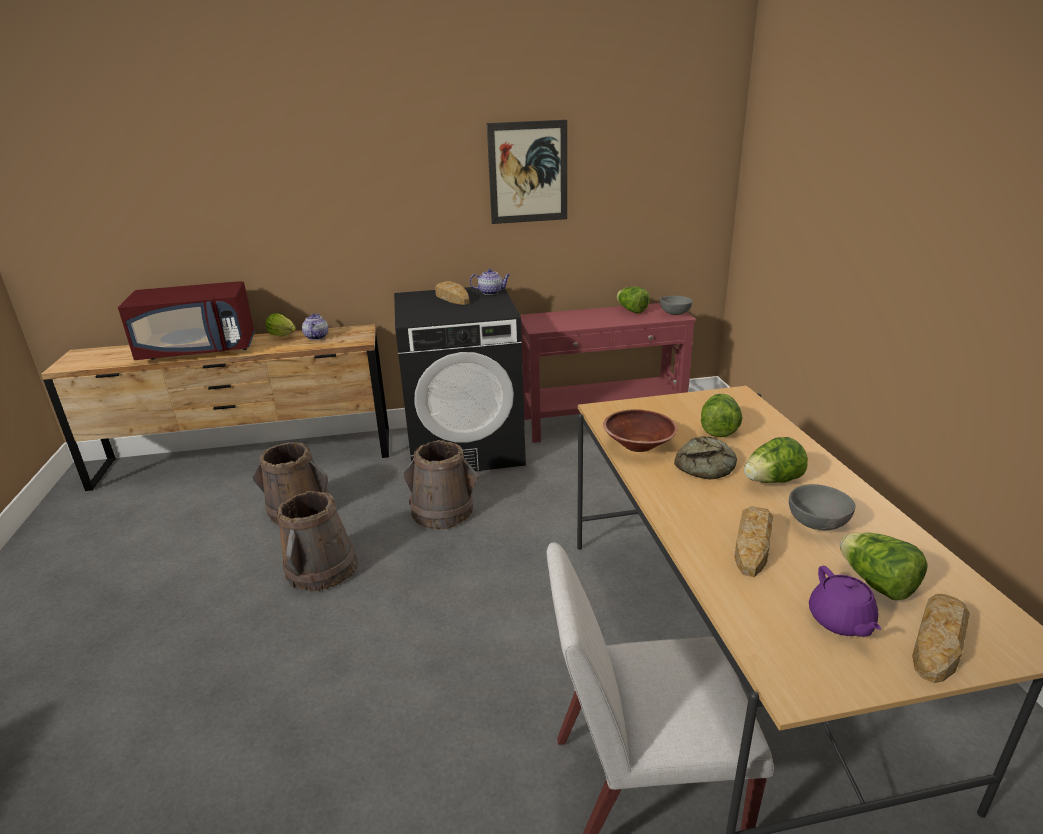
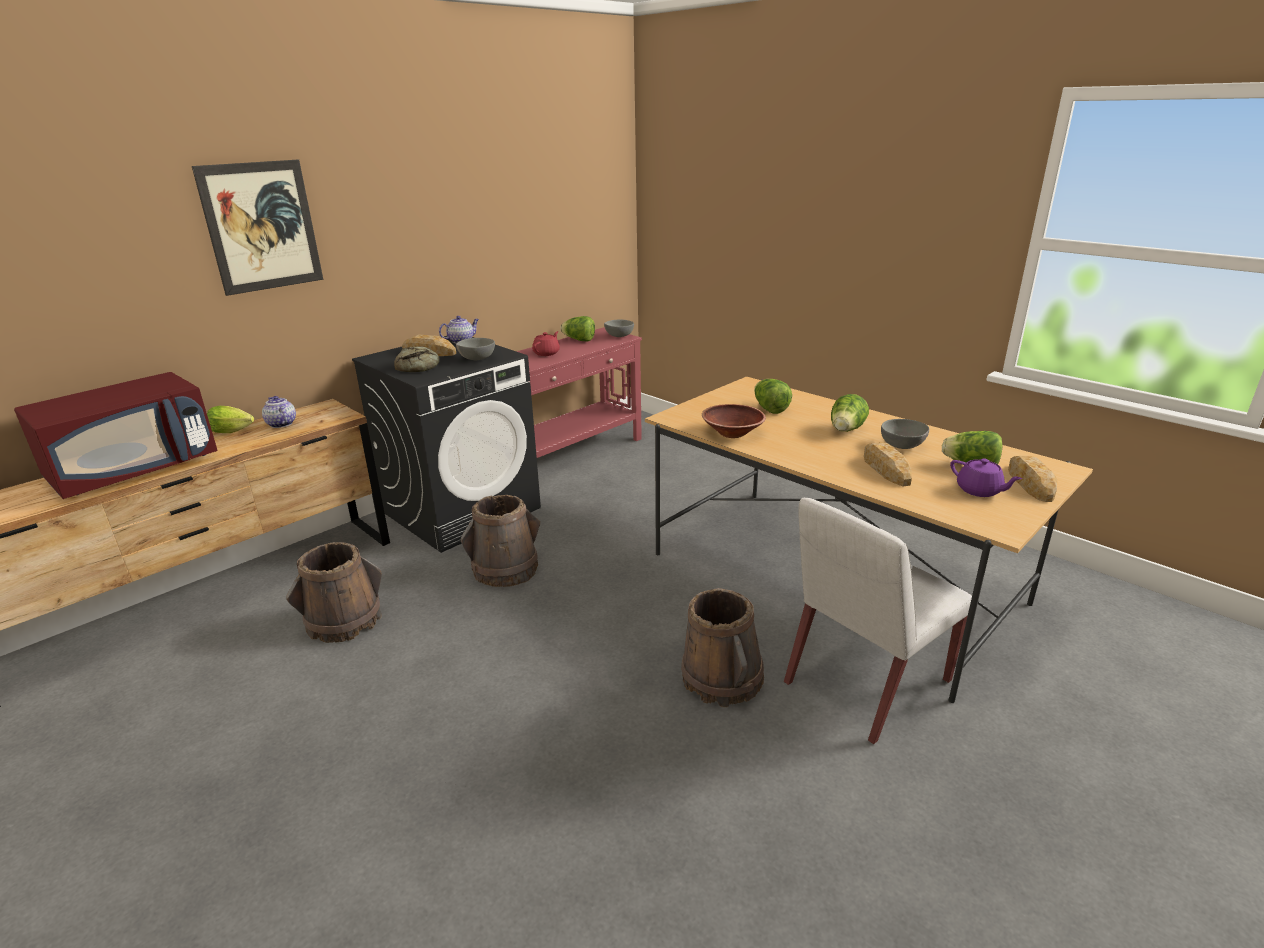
camera: 35 degrees left, 0 degrees up
brown bucket [277,491,359,592] -> brown bucket moved to [681,588,764,707]
picture [487,120,567,224] -> picture moved to [192,160,323,296]
bread [674,436,737,480] -> bread moved to [394,346,440,372]
none -> grey bowl [456,338,495,360]
none -> red teapot [532,331,560,356]

